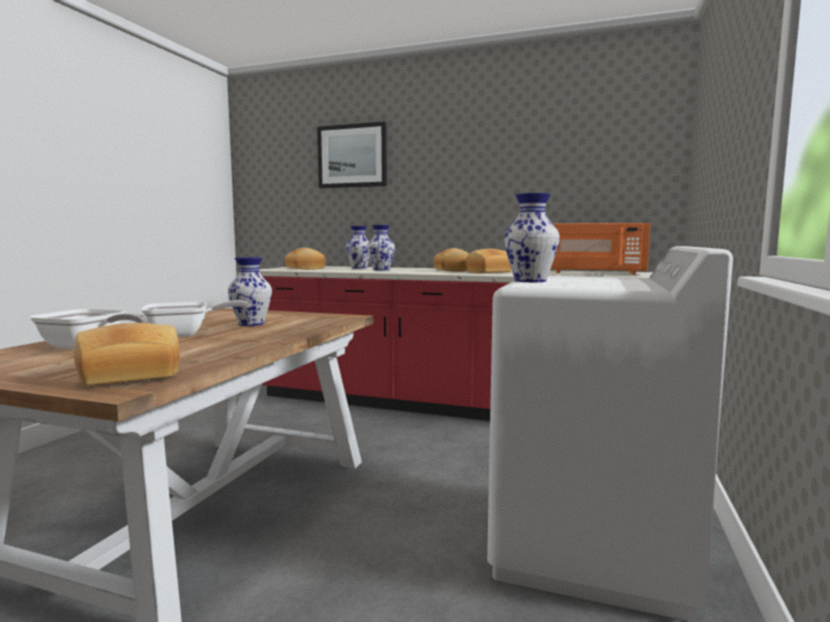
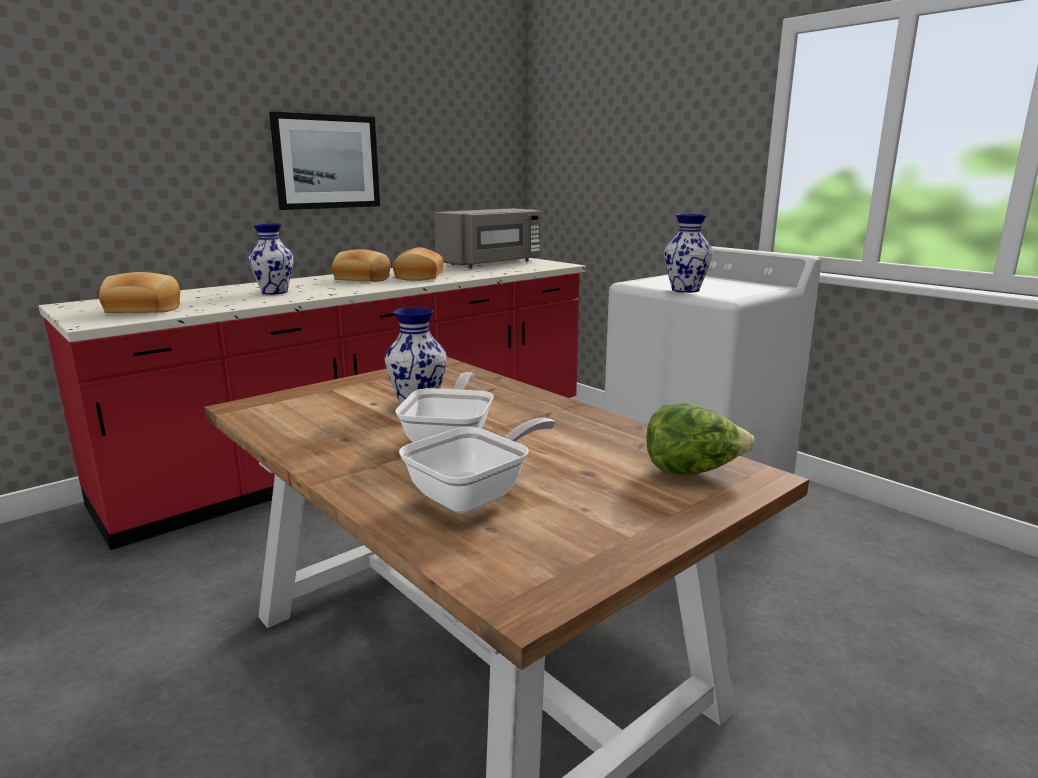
camera: 60 degrees left, 10 degrees up
bread [74,323,180,386] -> lettuce [646,403,755,476]
picture [317,121,387,188] -> picture moved to [269,111,380,210]
vase [346,226,370,269] -> none
orange microwave [551,223,651,275] -> grey microwave [434,208,541,268]

